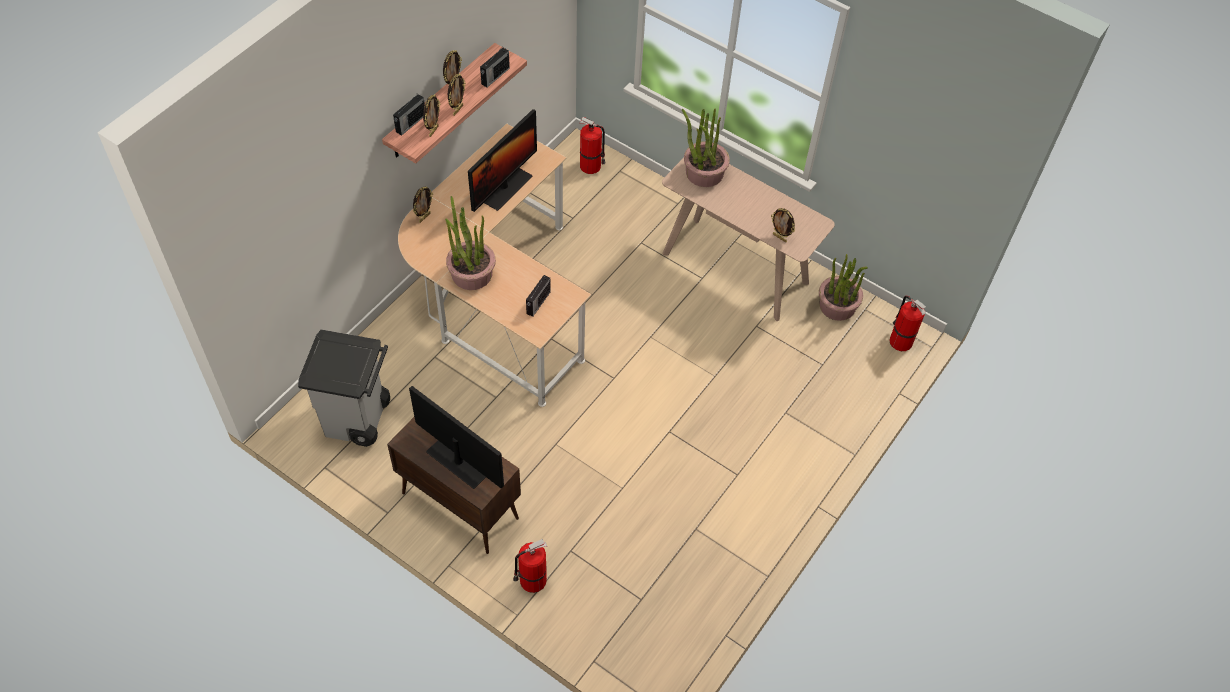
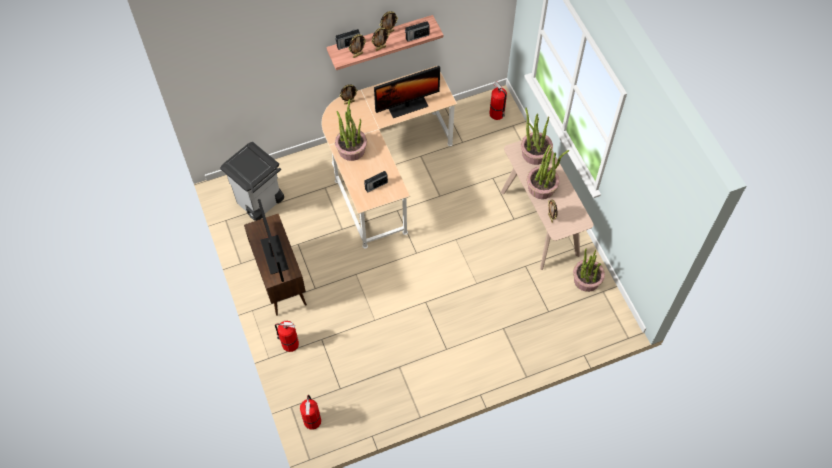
camera: 35 degrees right, 5 degrees up
fire extinguisher [889,296,926,351] -> fire extinguisher moved to [300,395,321,430]
none -> potted plant [527,144,569,199]

